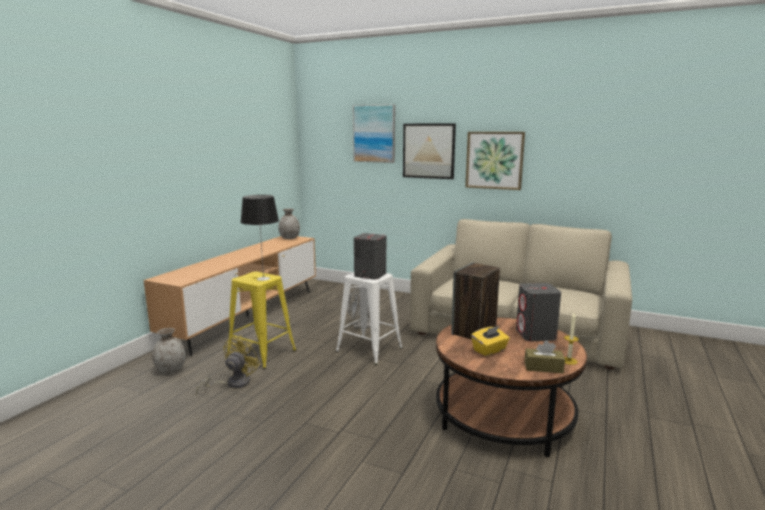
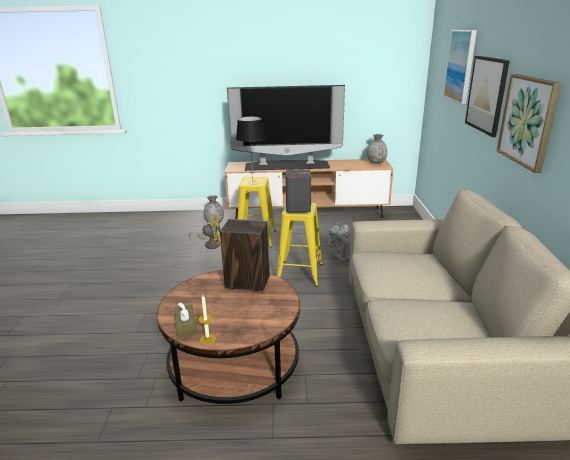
camera: 65 degrees right, 10 degrees up
white stool [336,273,403,365] -> yellow stool [277,203,322,287]
yellow tissue box [471,326,510,356] -> none
grey speaker [516,283,561,341] -> none
none -> television [227,85,345,171]

